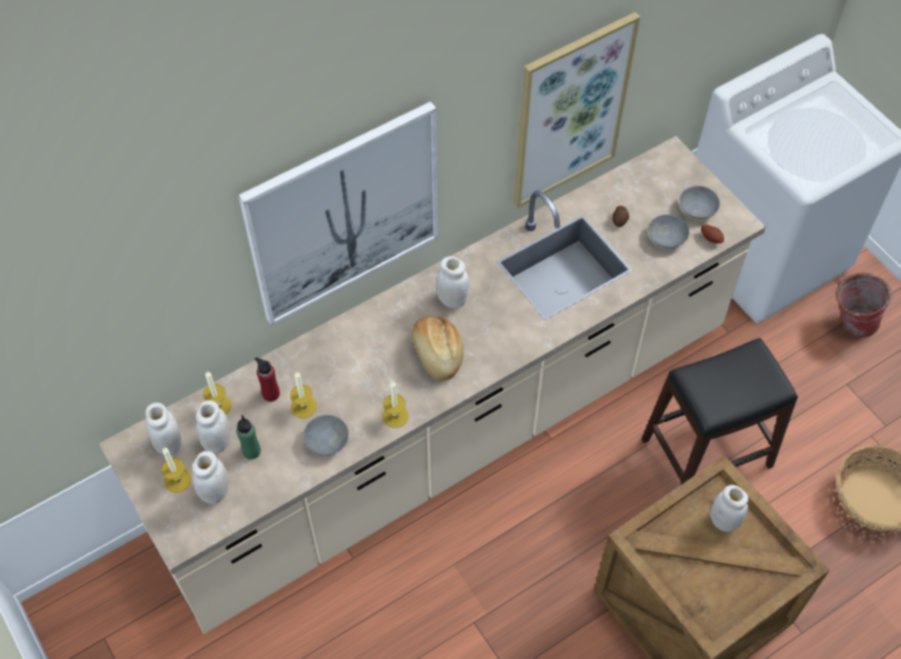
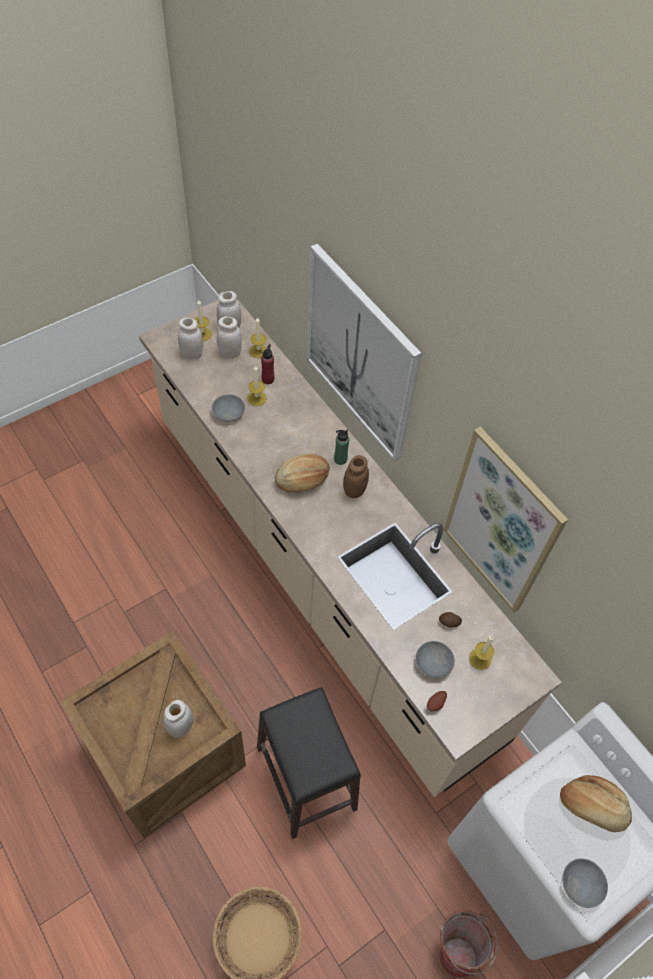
camera: 85 degrees right, 0 degrees up
green bottle [236,415,261,459] -> green bottle moved to [334,430,349,465]
candle [382,381,408,428] -> candle moved to [469,635,494,670]
white jar [436,256,469,308] -> brown jar [343,455,369,498]
grey bowl [679,186,720,219] -> grey bowl moved to [562,859,608,908]
none -> bread [560,775,632,832]

